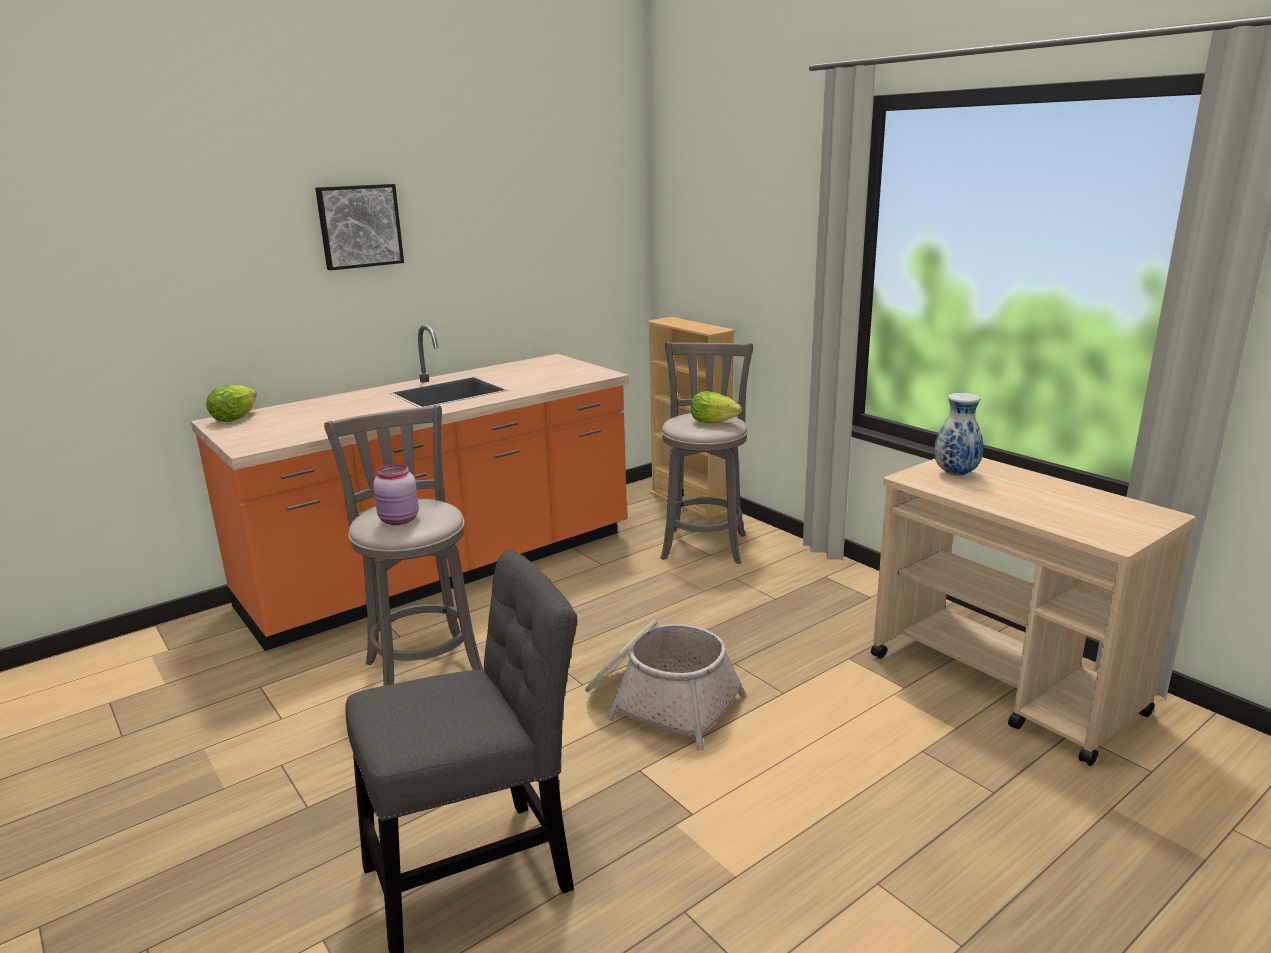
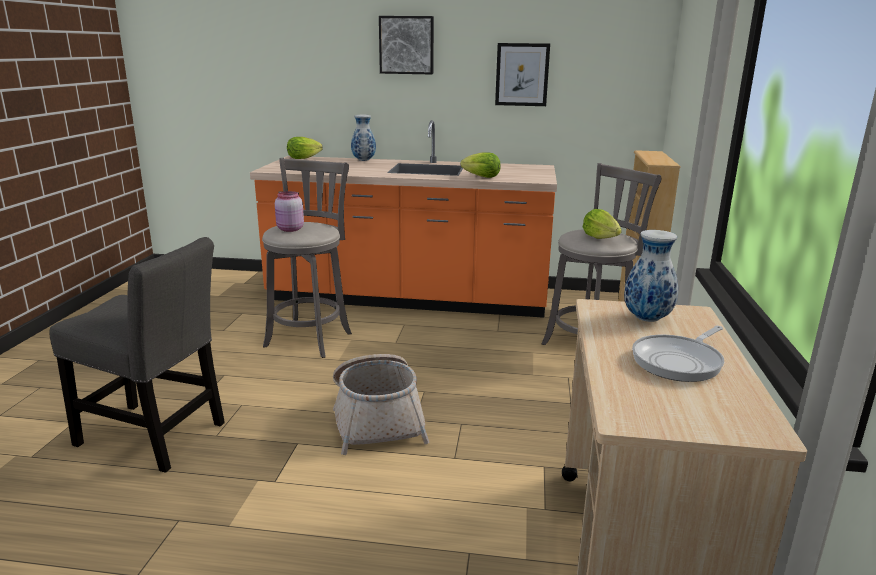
camera: 45 degrees right, 0 degrees up
none -> vase [351,115,376,161]
none -> lettuce [460,153,501,178]
none -> picture [495,43,550,106]
none -> frying pan [632,326,724,382]

